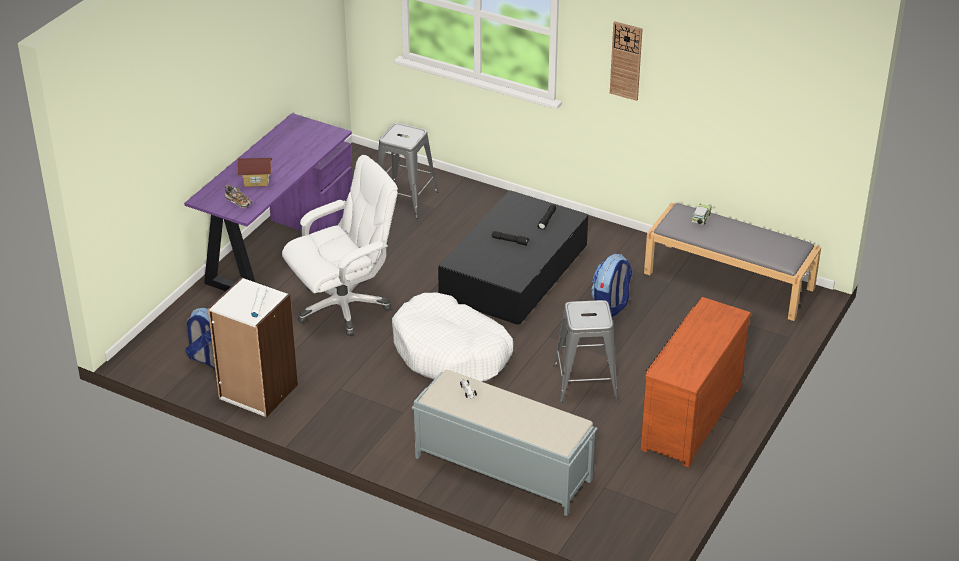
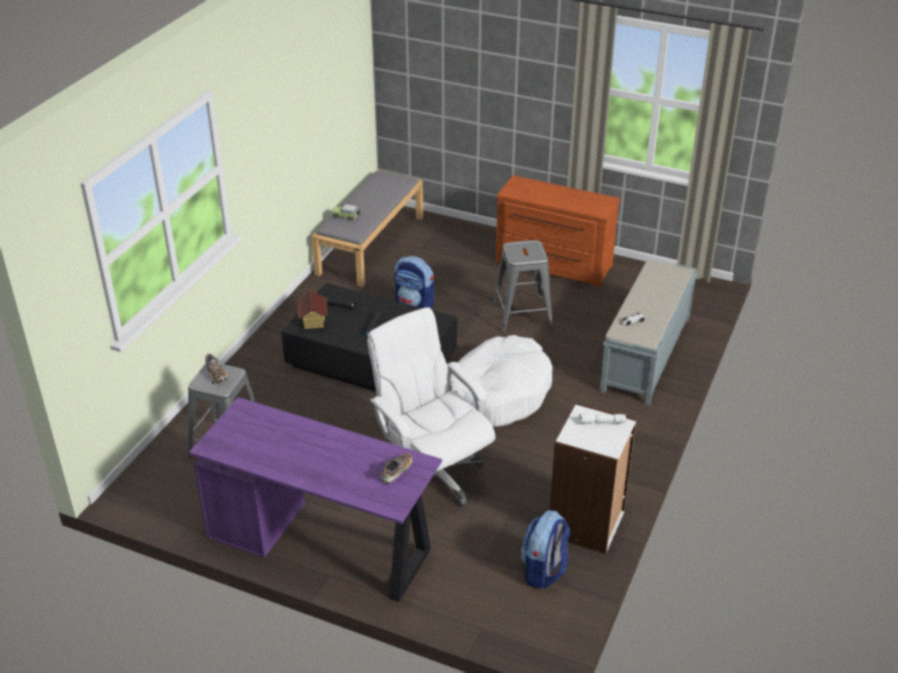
camera: 95 degrees left, 0 degrees up
toy house [238,158,272,187] -> toy house moved to [297,290,328,329]
wall clock [610,21,642,101] -> none
none -> shoe [205,353,228,383]

